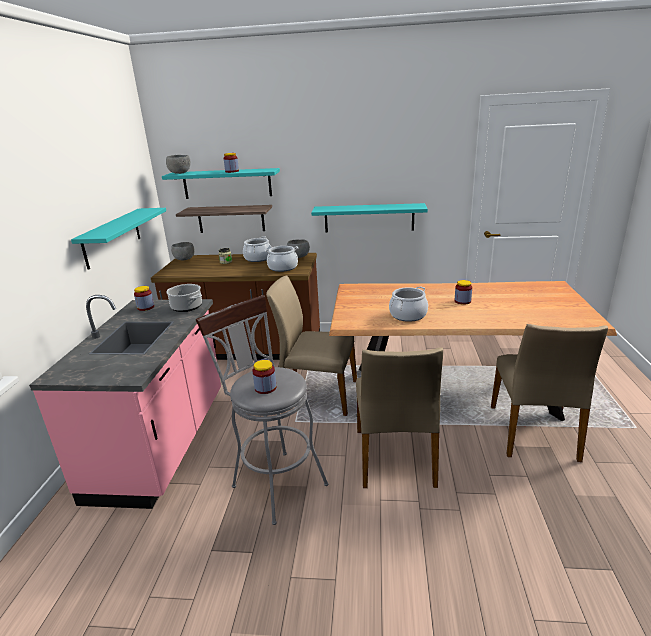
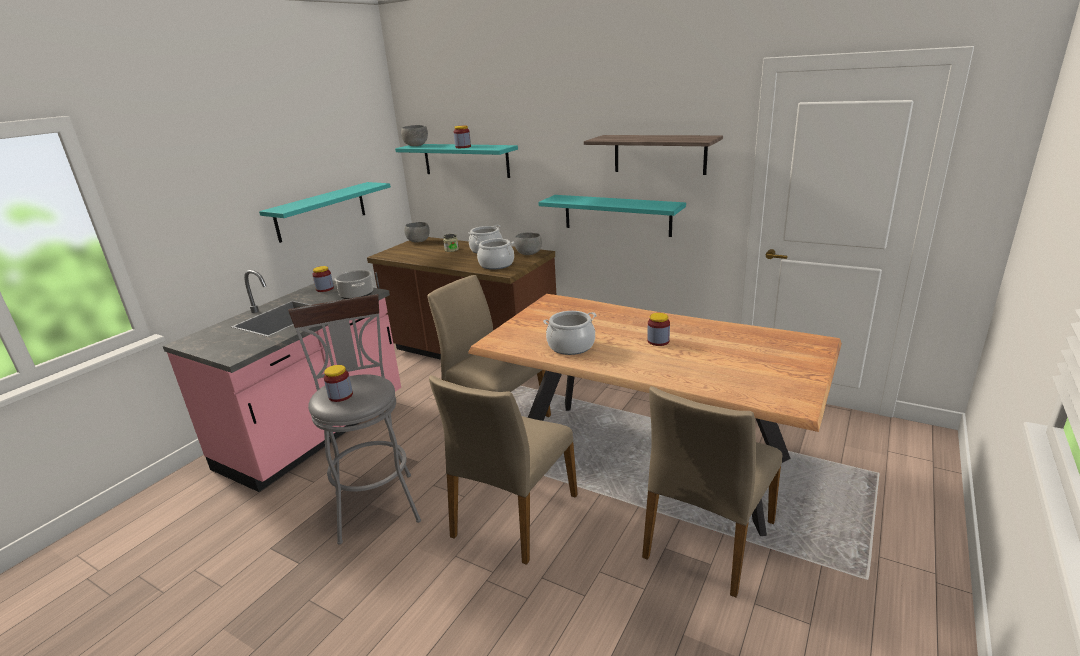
camera: 25 degrees right, 0 degrees up
shelf [176,205,272,233] -> shelf moved to [584,135,723,175]

